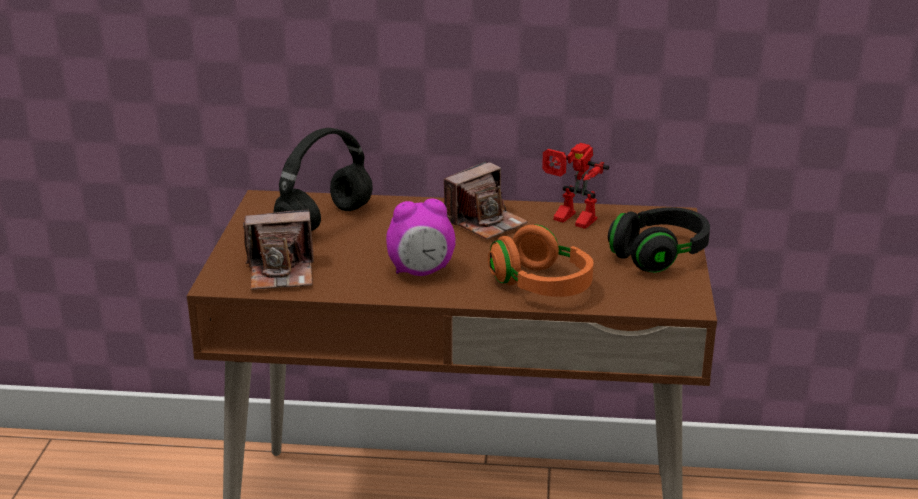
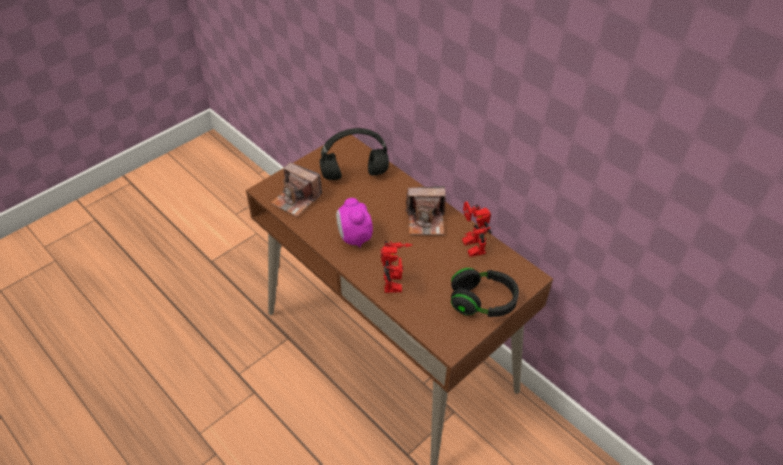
camera: 40 degrees right, 20 degrees up
alarm clock [386,199,456,276] -> alarm clock turned 45 degrees clockwise [336,198,373,248]
orange headphones [488,225,593,297] -> toy robot [381,241,412,293]

